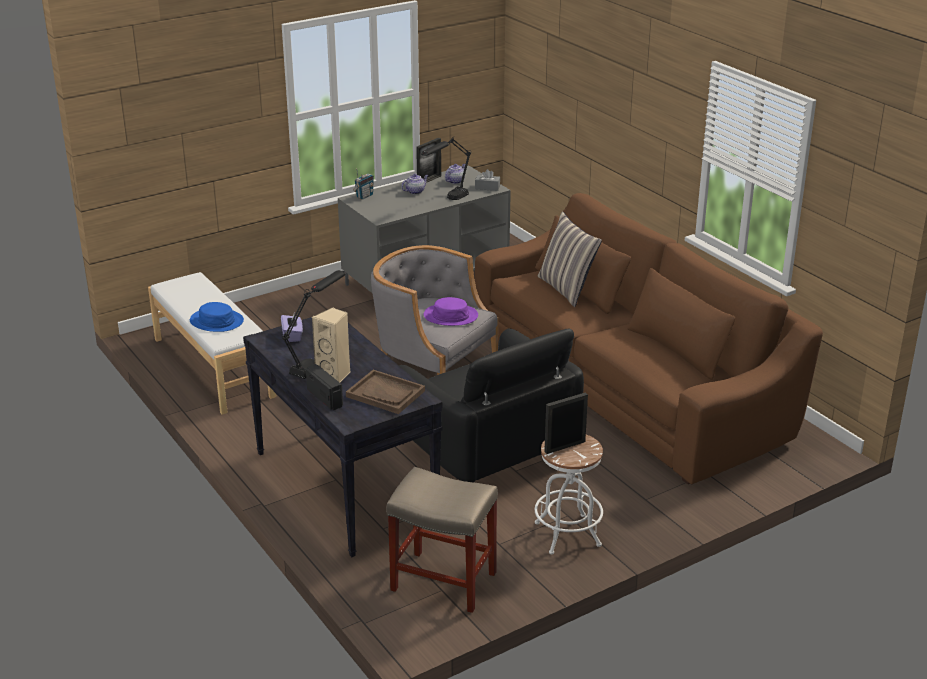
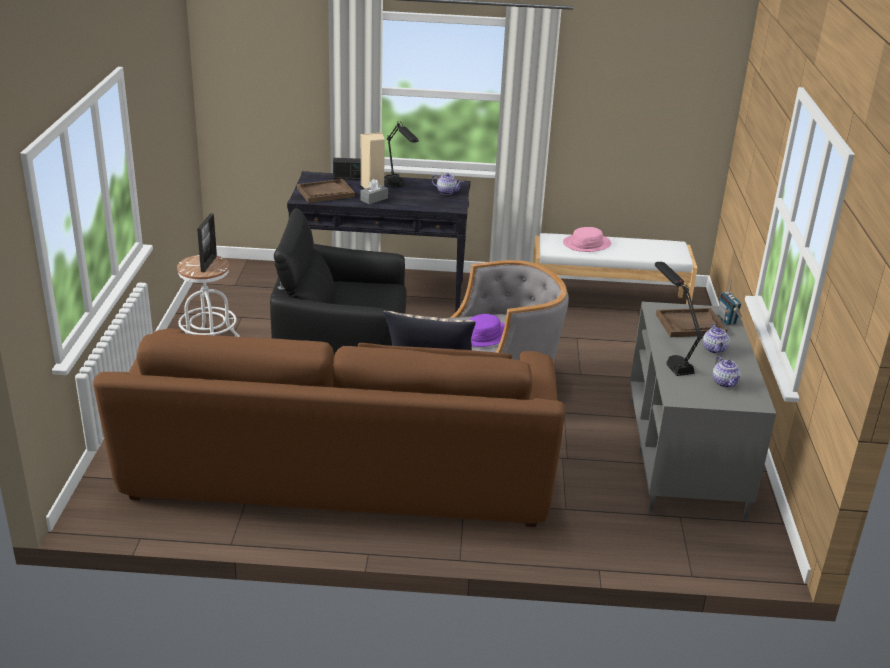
camera: 125 degrees right, 0 degrees up
blue hat [190,302,244,332] -> pink hat [563,227,611,252]
purple tissue box [281,311,303,342] -> teapot [431,173,463,195]
beige stool [386,467,498,613] -> none
picture frame [416,138,441,183] -> none
grey tissue box [475,169,500,191] -> grey tissue box moved to [360,179,388,204]
none -> brown tray [656,308,727,337]

